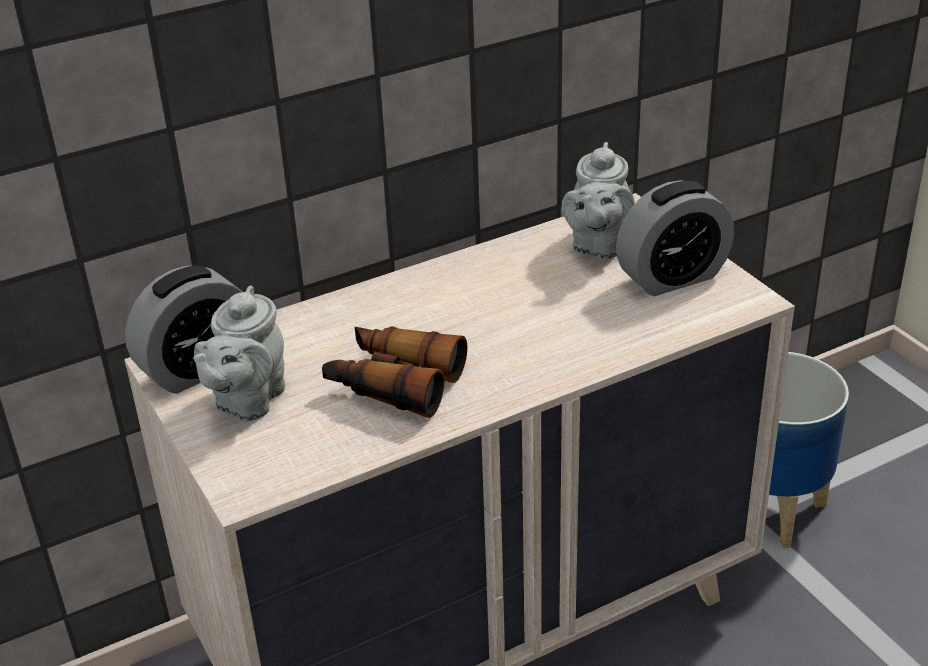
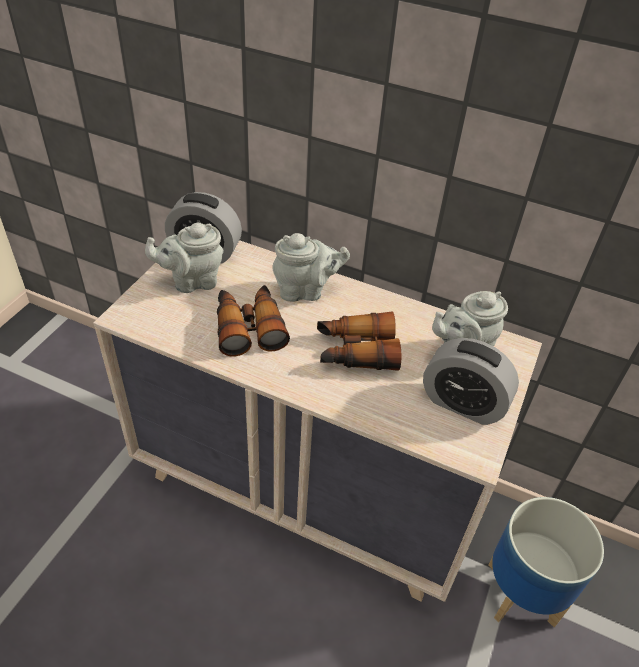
camera: 50 degrees right, 10 degrees up
none -> grey teapot [273,233,350,302]
none -> binoculars [317,311,401,371]

